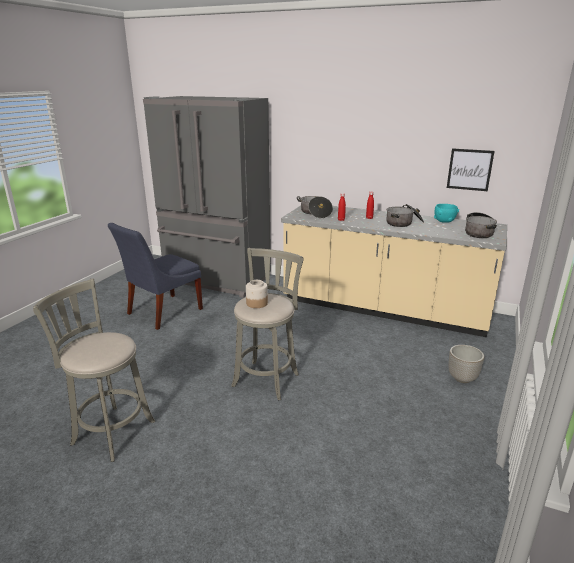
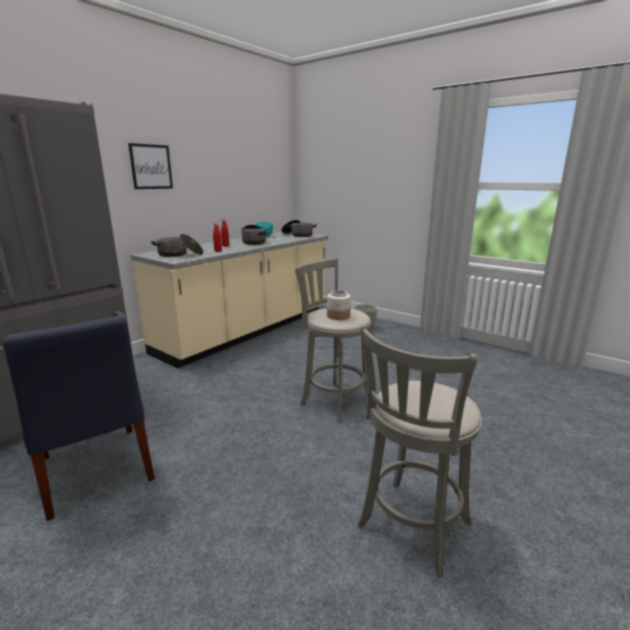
camera: 75 degrees left, 5 degrees down
picture [447,148,495,191] -> picture moved to [128,143,173,189]

